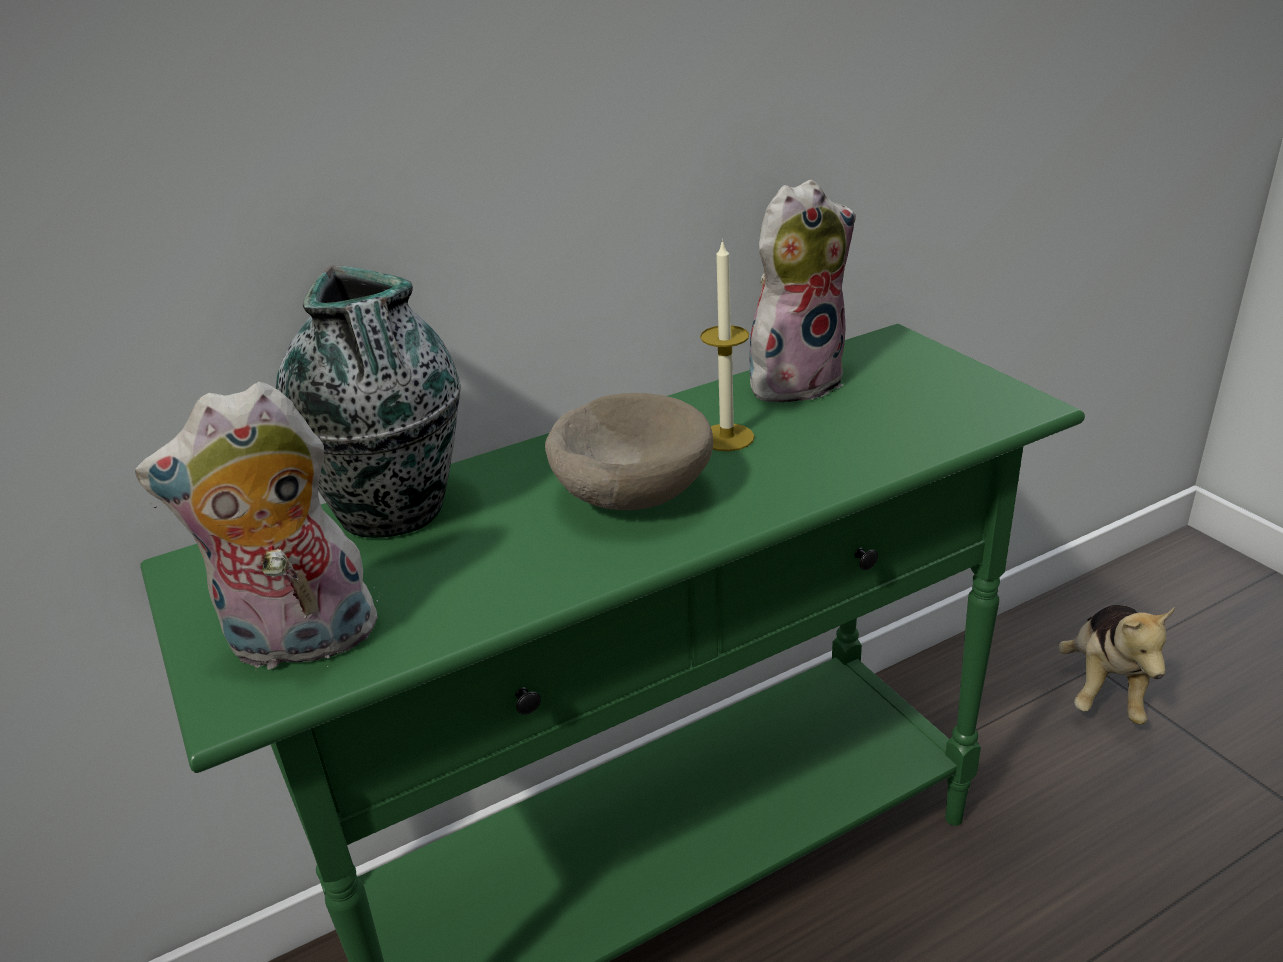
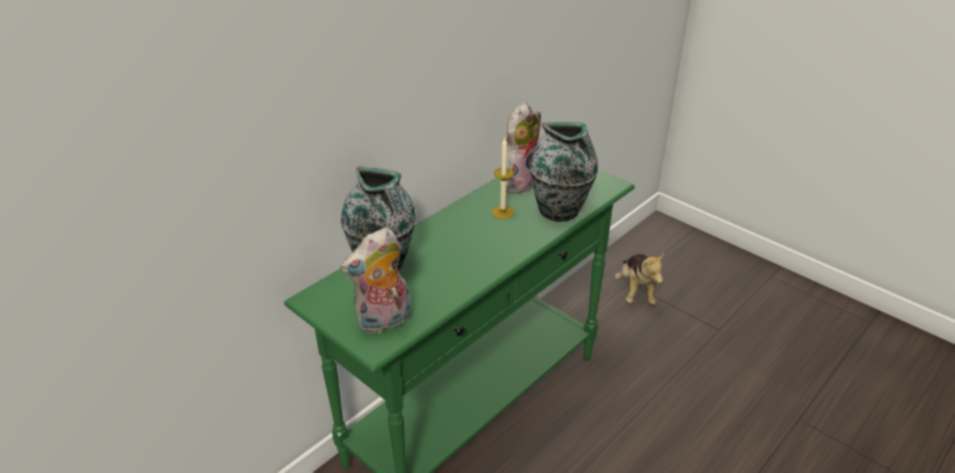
camera: 20 degrees left, 5 degrees up
beige bowl [545,393,713,510] -> none
none -> vase [529,122,598,222]

